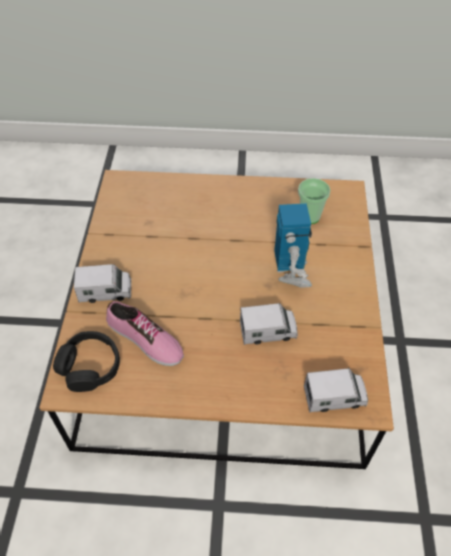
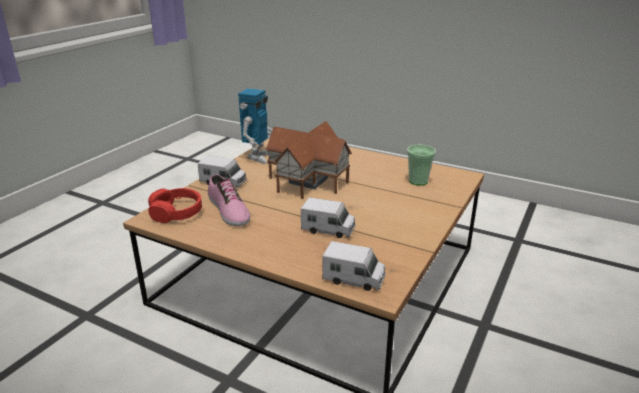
camera: 25 degrees right, 25 degrees down
black headphones [53,331,120,392] -> red headphones [148,188,202,223]
toy robot [274,203,312,287] -> toy robot moved to [238,88,272,163]
none -> toy house [265,121,352,199]

